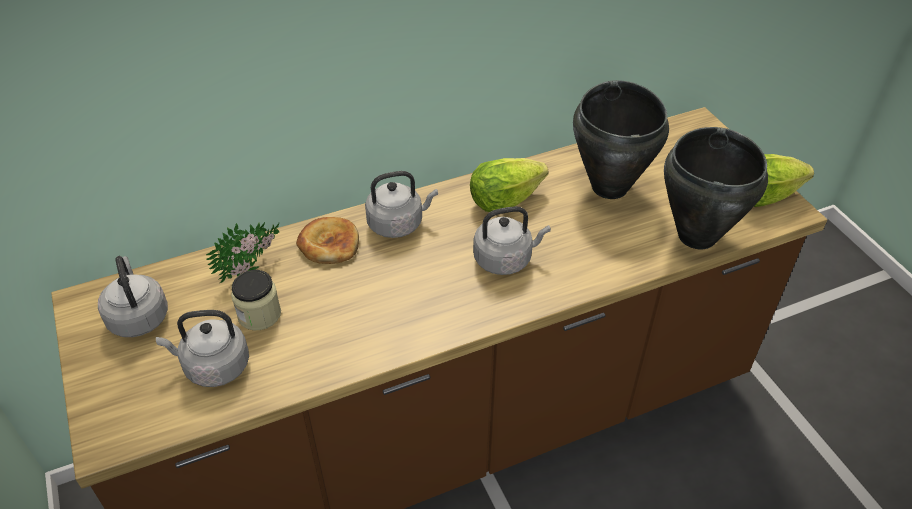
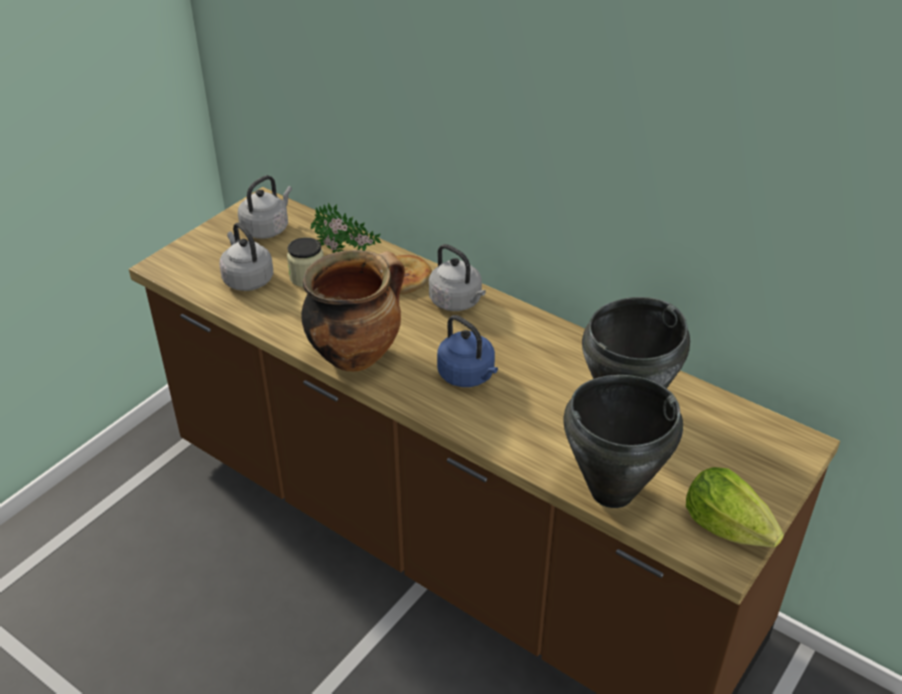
camera: 60 degrees right, 5 degrees down
lettuce [470,158,549,212] -> none
grey kettle [473,206,551,275] -> blue kettle [437,315,498,387]
none -> cooking pot [301,250,405,372]

